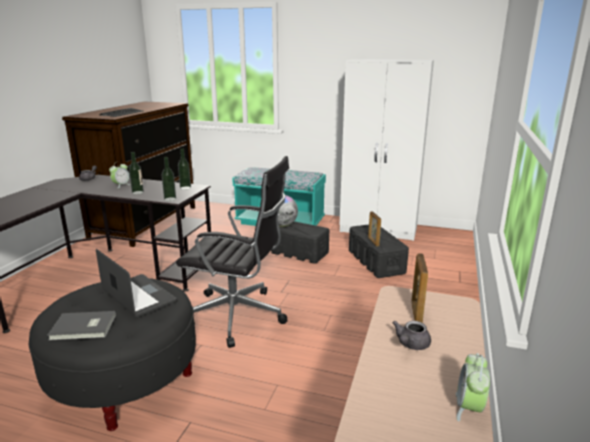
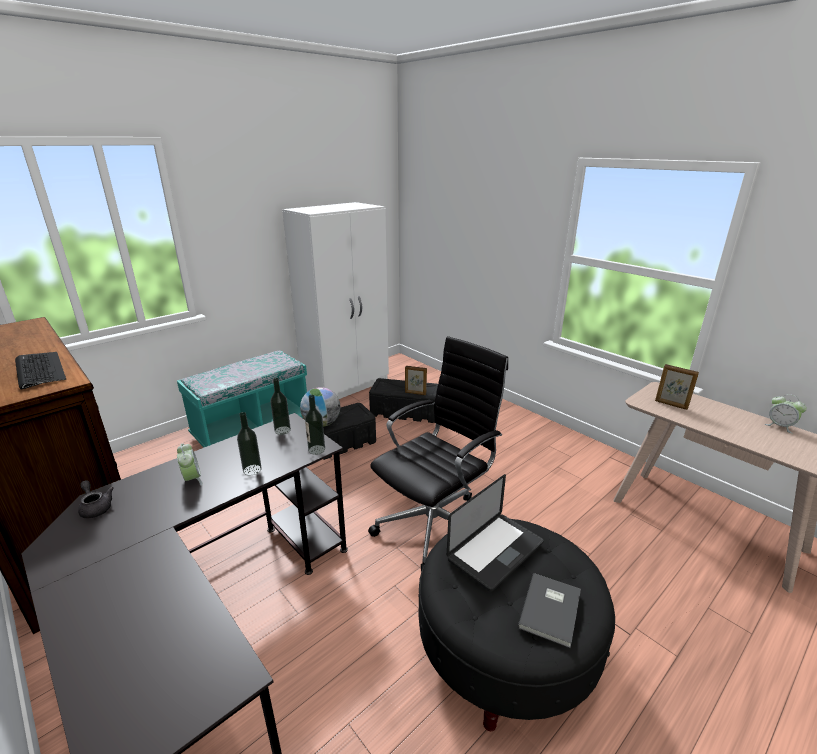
camera: 60 degrees left, 5 degrees up
laptop [96,249,177,318] -> laptop turned 150 degrees clockwise [447,474,544,592]
grey teapot [392,321,431,350] -> none

